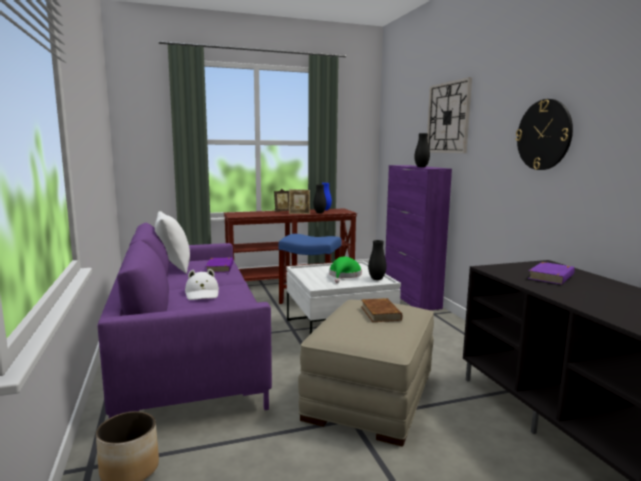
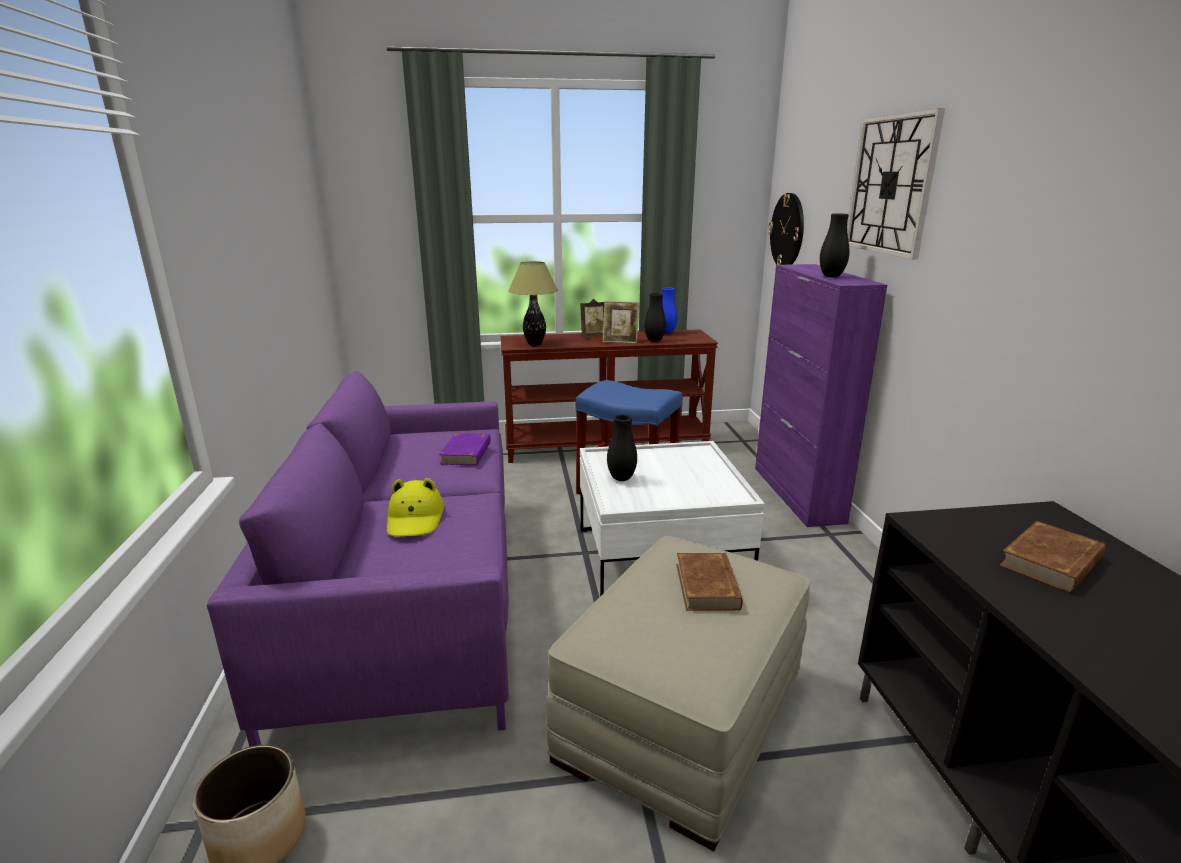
camera: 10 degrees right, 10 degrees up
white pillow [155,211,190,274] -> none
white hat [185,269,219,300] -> yellow hat [387,478,444,537]
green hat [329,257,362,283] -> none
black vase [368,240,386,280] -> black vase moved to [607,415,637,481]
wall clock [516,99,573,170] -> wall clock moved to [768,193,804,265]
purple book [528,262,575,285] -> brown book [999,521,1106,593]
none -> table lamp [508,261,558,346]

